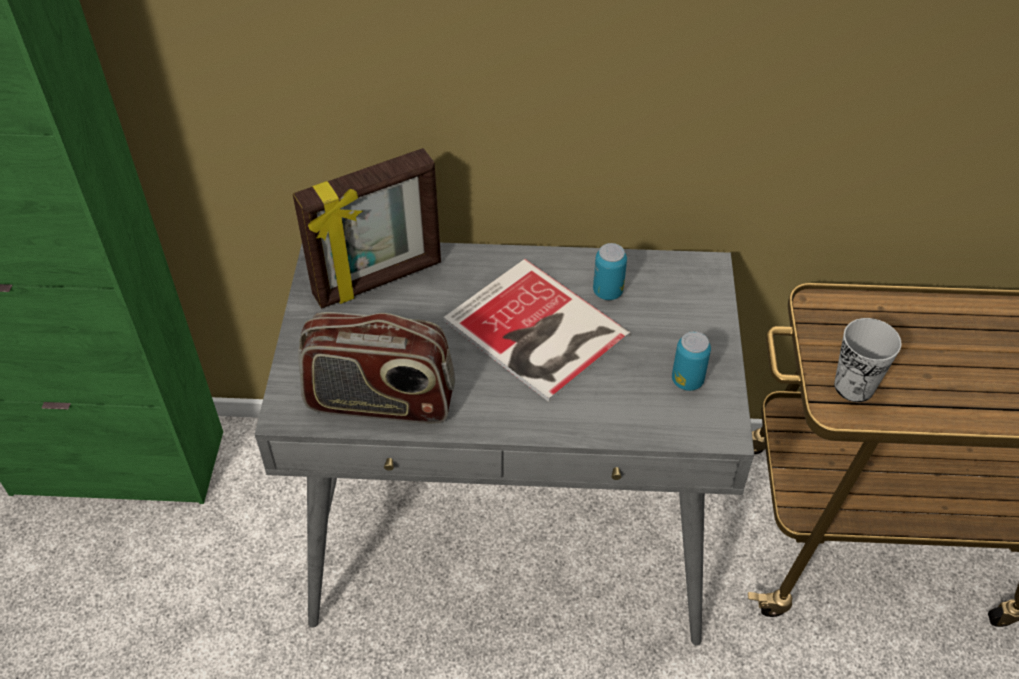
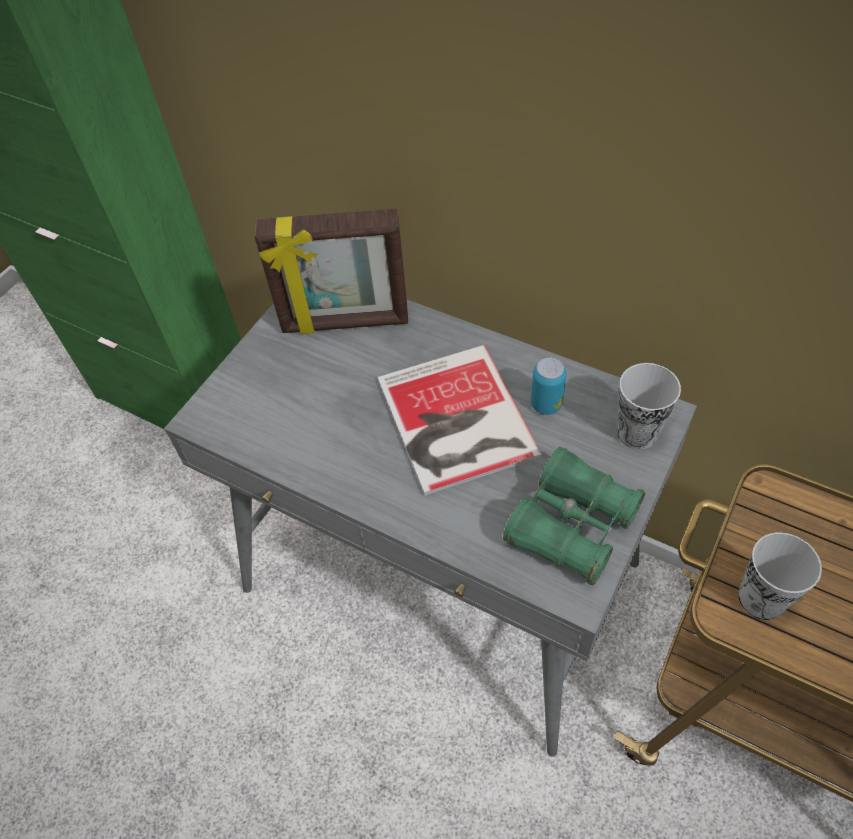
camera: 30 degrees right, 5 degrees up
radio [298,312,455,424] -> none
can [672,331,711,391] -> green binoculars [503,447,645,585]
none -> cup [617,363,681,450]

